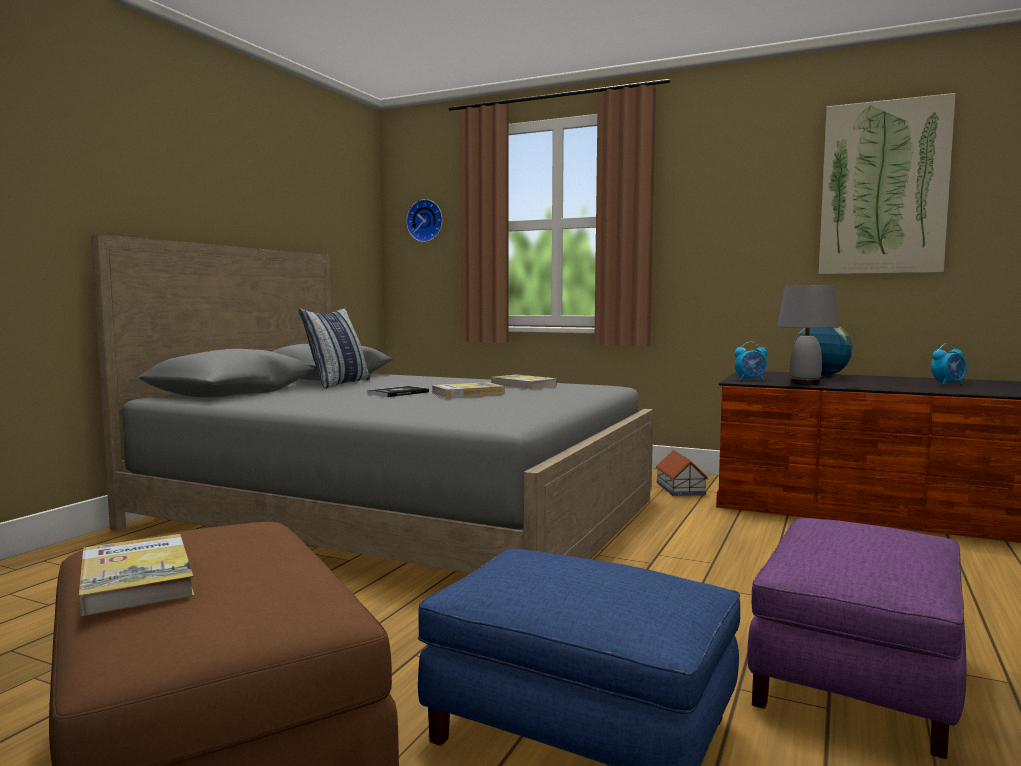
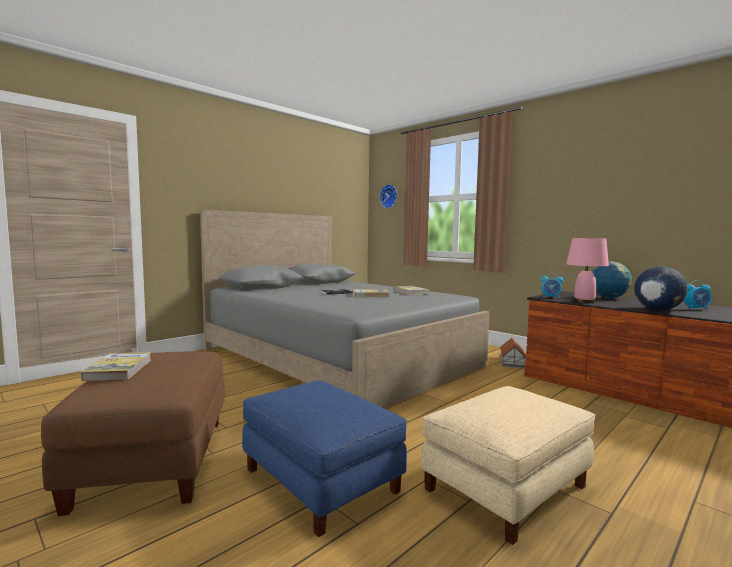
camera: 20 degrees right, 0 degrees up
pillow [298,307,370,389] -> none
purple ottoman [747,518,967,759] -> beige ottoman [422,386,596,545]
grey table lamp [777,285,839,385] -> pink table lamp [566,238,609,303]
picture [819,93,956,274] -> none
none -> globe [634,266,688,310]

